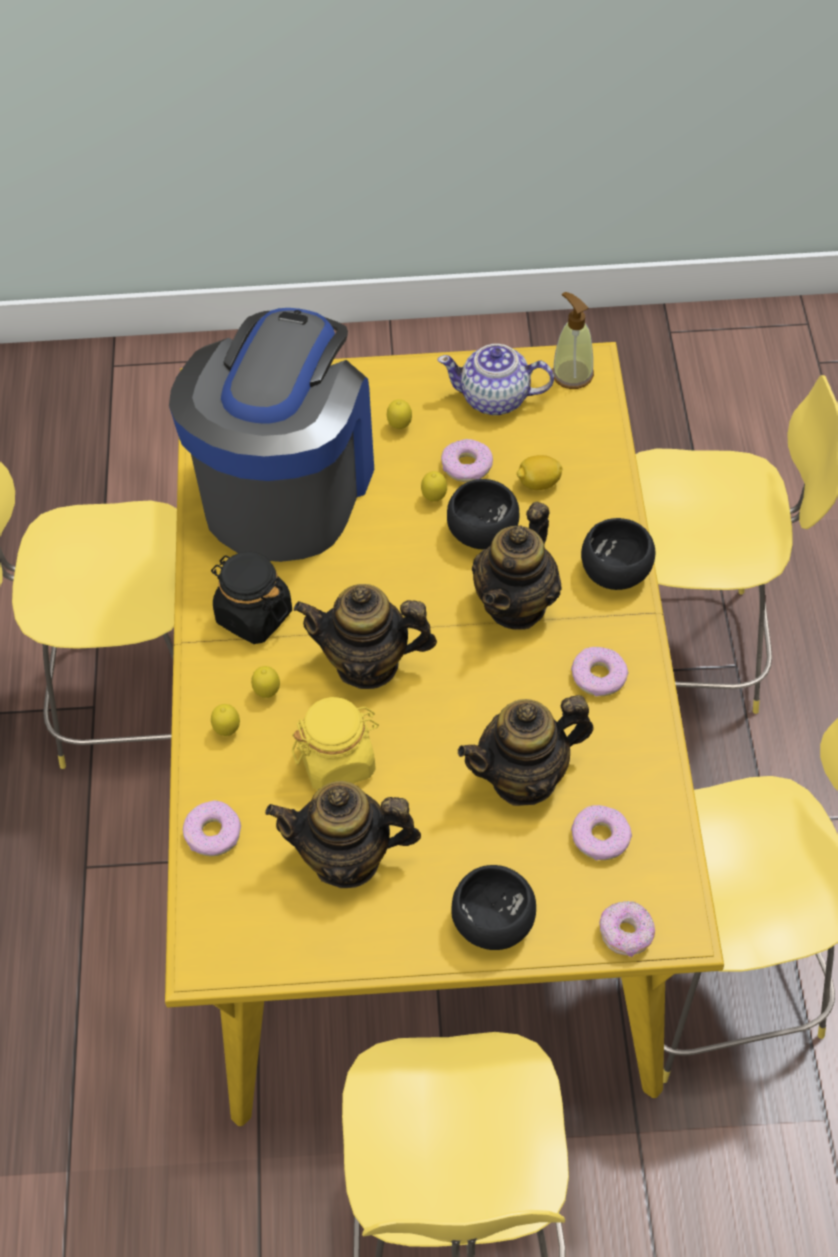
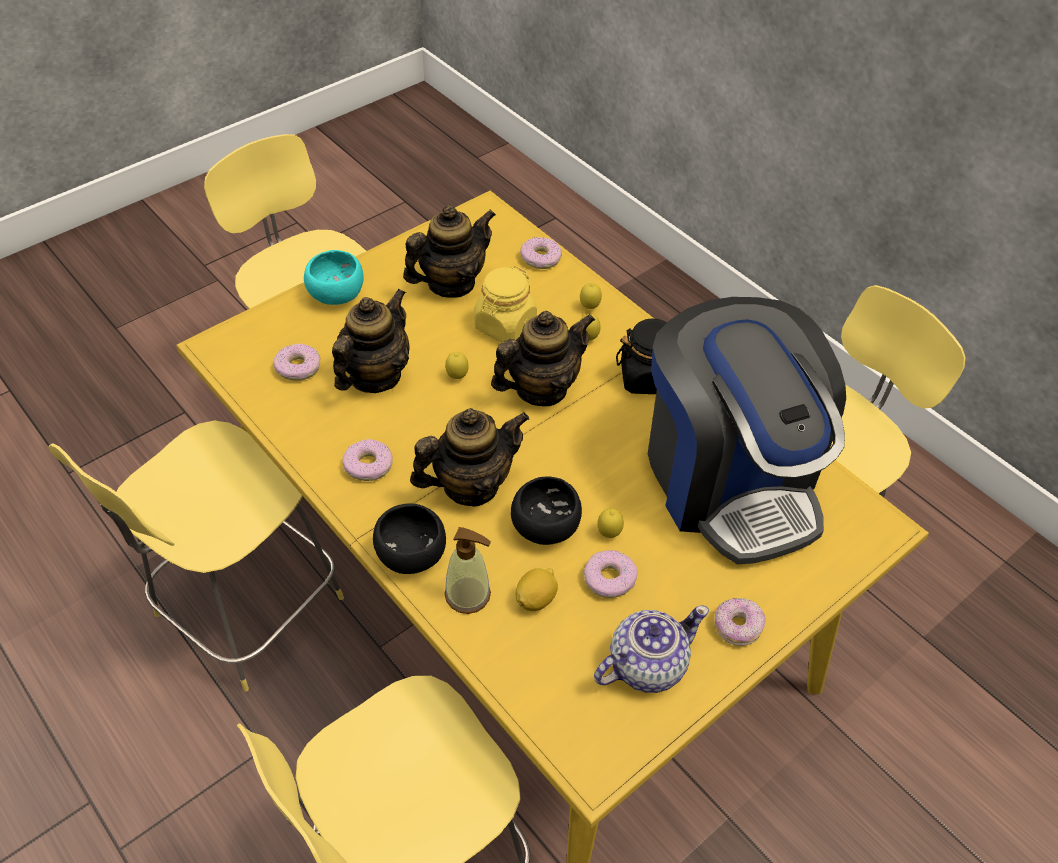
camera: 140 degrees right, 5 degrees down
lemon [387,399,412,429] -> lemon moved to [445,352,469,379]
black bowl [451,865,536,950] -> turquoise bowl [304,250,364,305]
teapot [472,502,562,630] -> teapot turned 75 degrees clockwise [410,408,529,506]
soap dispenser [552,292,594,389] -> soap dispenser moved to [445,527,491,614]
donut [599,901,655,957] -> donut moved to [714,598,765,646]

